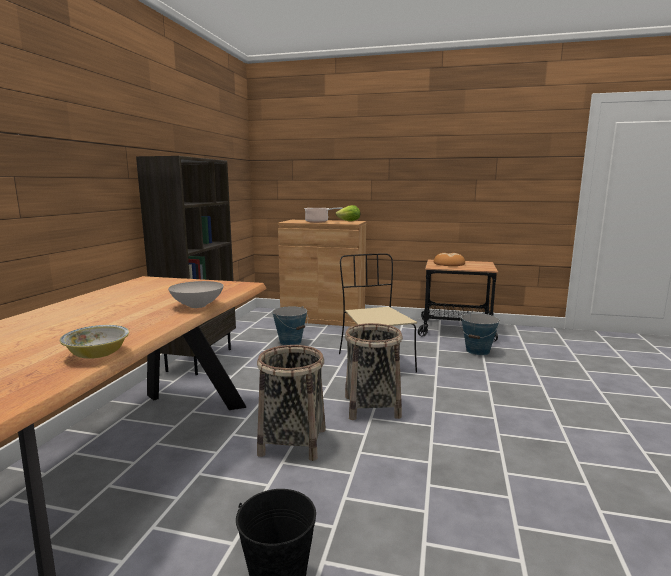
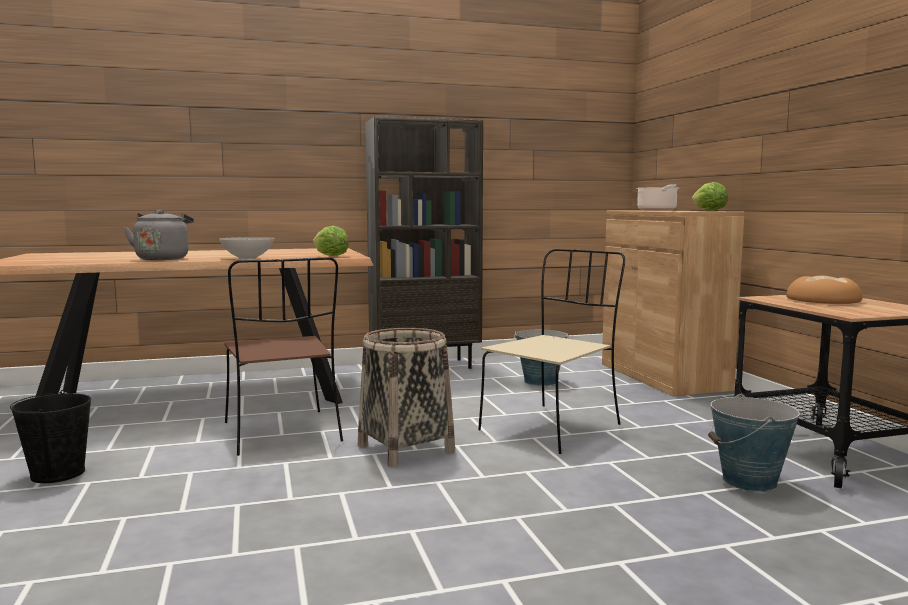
camera: 60 degrees right, 5 degrees down
bowl [60,325,129,359] -> none
basket [257,345,326,461] -> brown chair [224,257,343,456]
none -> grey kettle [124,210,194,260]
none -> lettuce [313,226,349,256]

